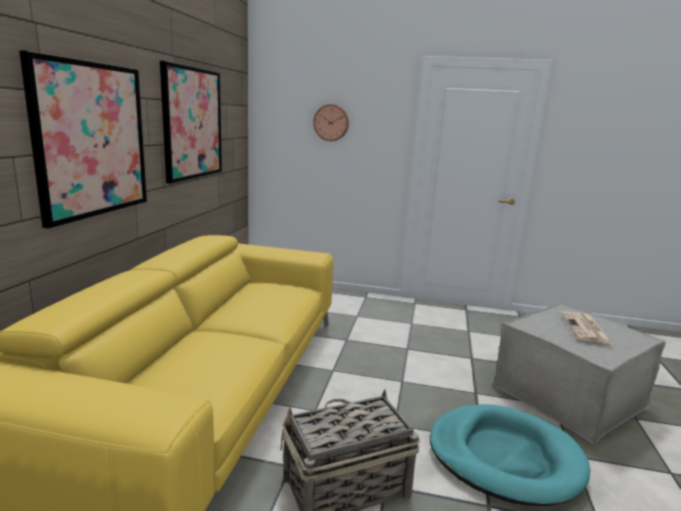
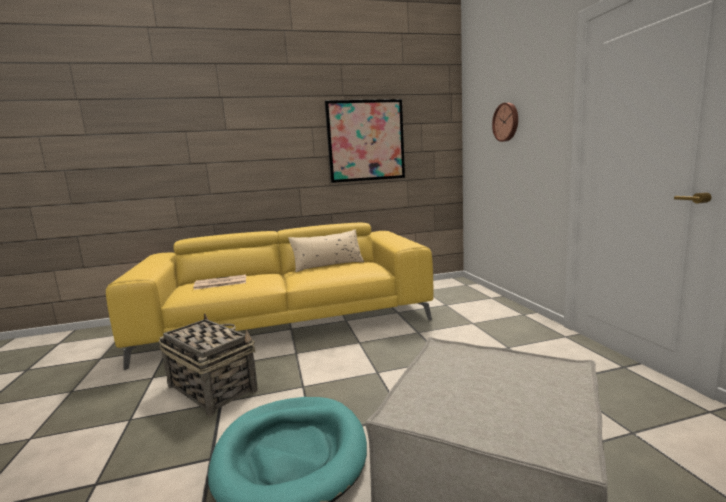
camera: 65 degrees right, 5 degrees down
picture [19,50,147,229] -> none
newspaper [561,311,613,344] -> newspaper moved to [193,274,246,290]
none -> beige pillow [288,230,364,272]

